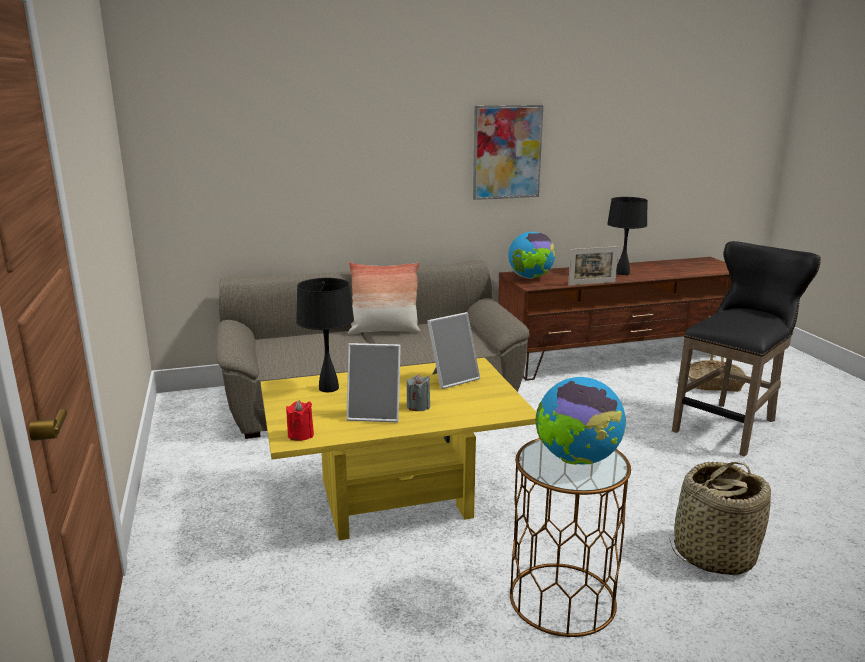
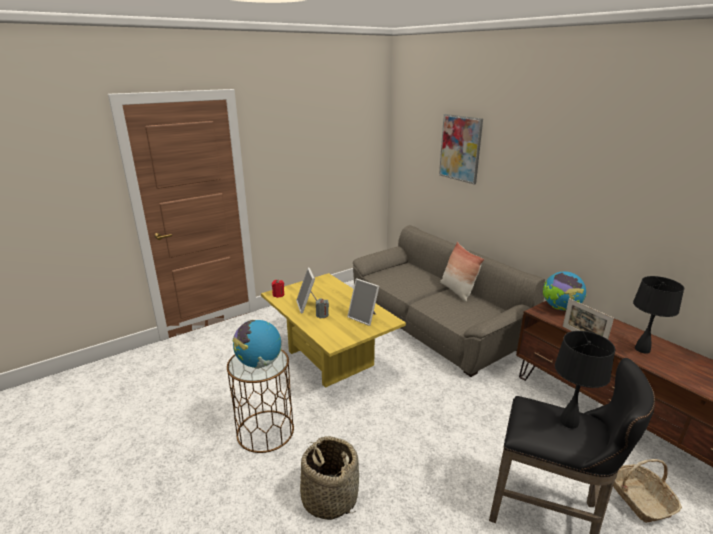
camera: 70 degrees right, 5 degrees up
black table lamp [296,278,354,392] -> black table lamp moved to [555,331,616,429]
picture [473,105,543,200] -> picture moved to [439,114,483,184]

